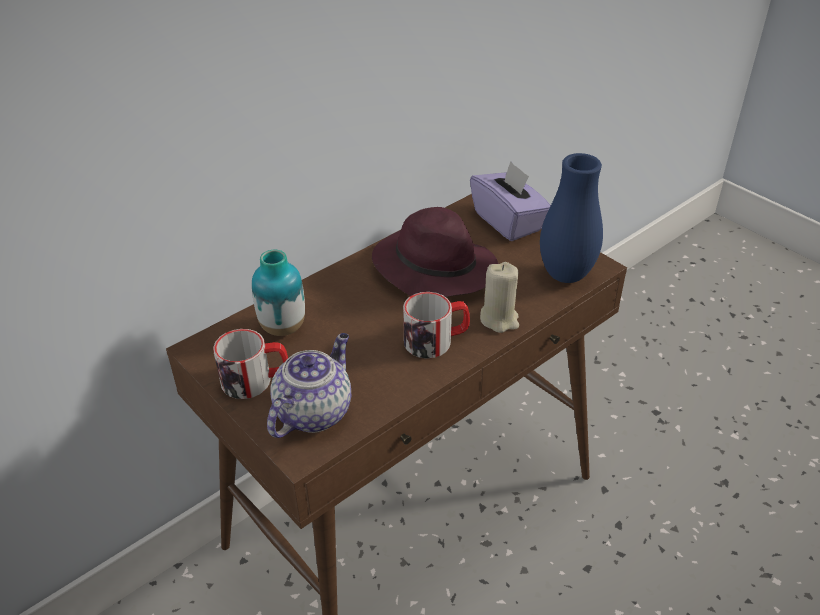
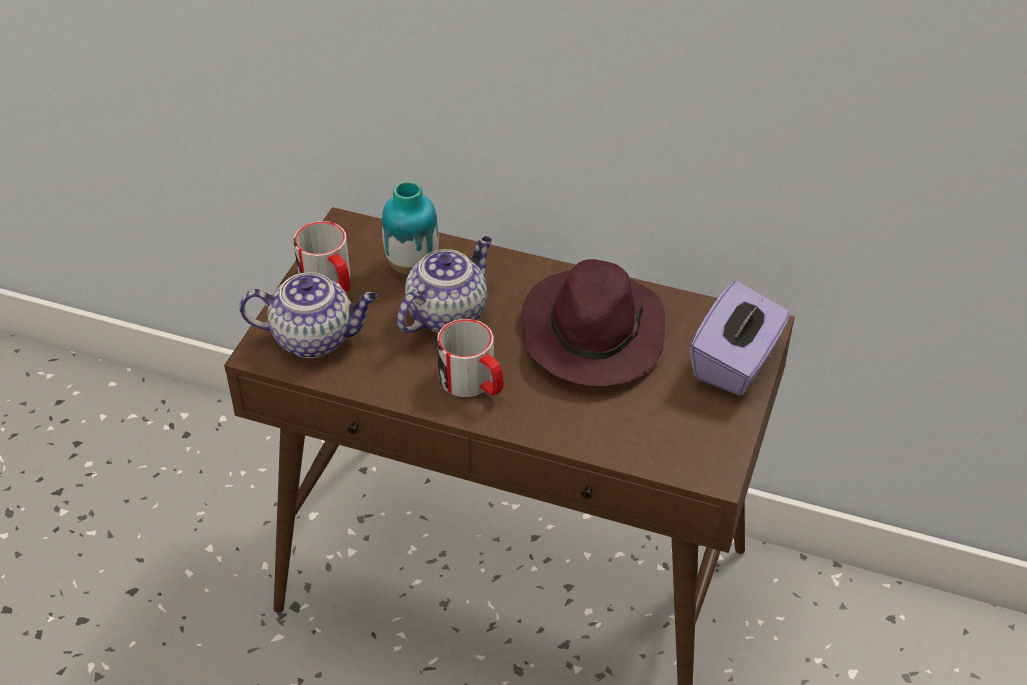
camera: 60 degrees right, 5 degrees up
beige candle [480,262,519,333] -> none
blue vase [540,153,603,283] -> none
none -> teapot [397,236,492,333]

